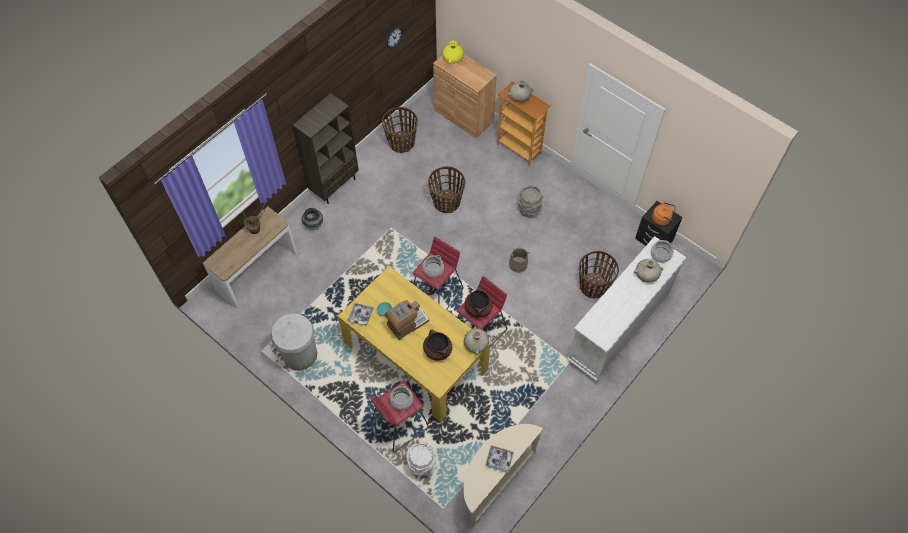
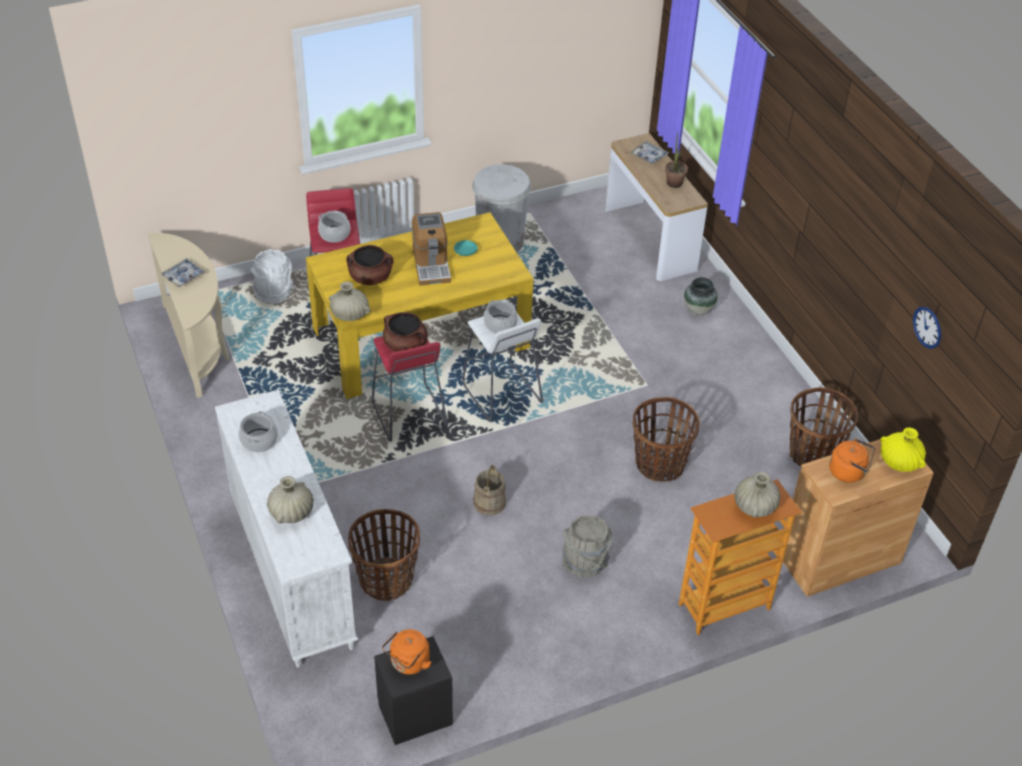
camera: 115 degrees right, 15 degrees down
brown bookcase [293,93,359,204] -> none
tray [348,303,374,327] -> tray moved to [629,141,669,165]
red stool [413,237,464,310] -> white stool [462,314,543,422]
cooking pot [651,240,674,263] -> cooking pot moved to [238,411,278,453]
none -> orange kettle [829,439,875,483]

